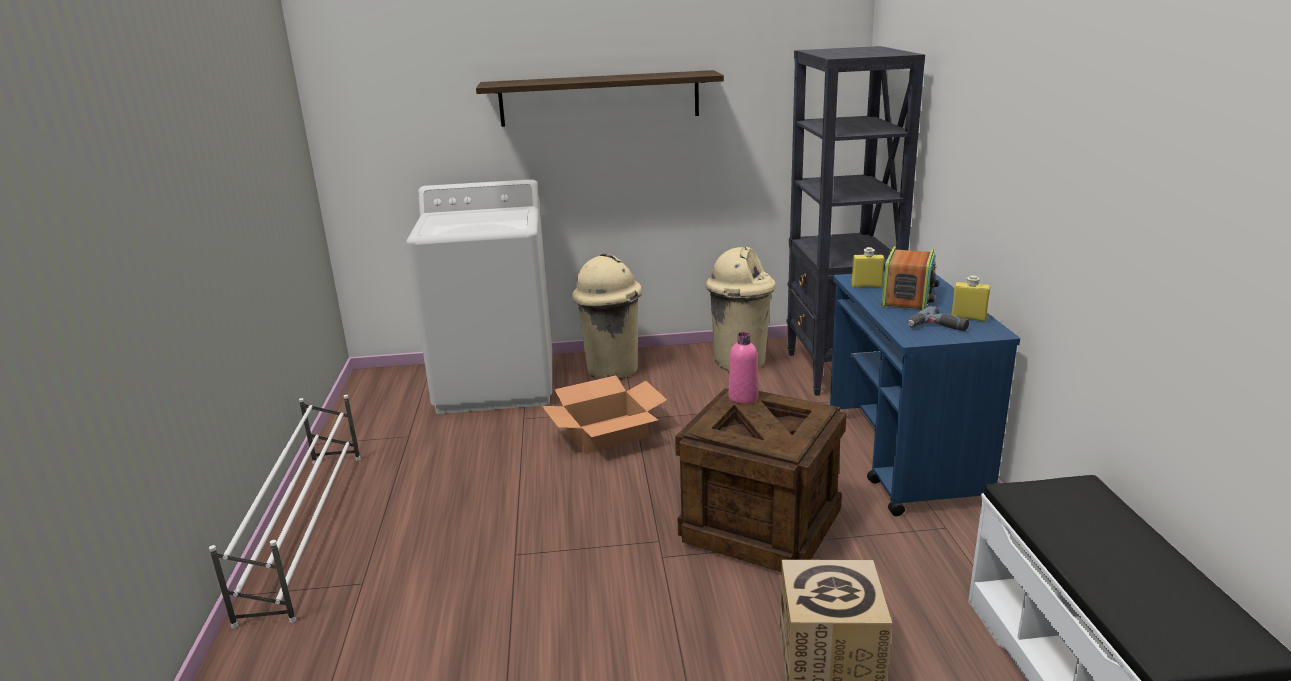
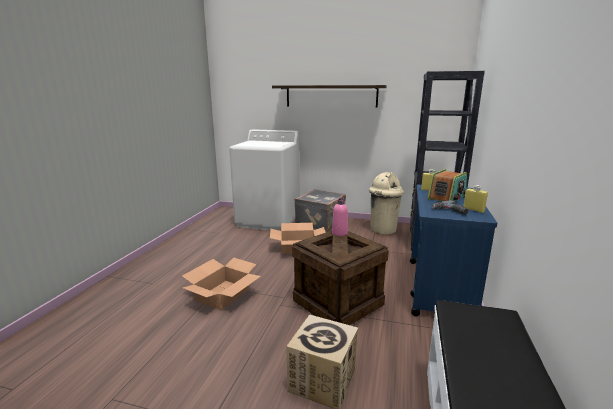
camera: 20 degrees right, 5 degrees down
white shoe rack [209,395,361,628] -> none
beige trash can [572,254,642,379] -> grey suitcase [294,189,346,232]
none -> cardboard box [182,257,261,310]

